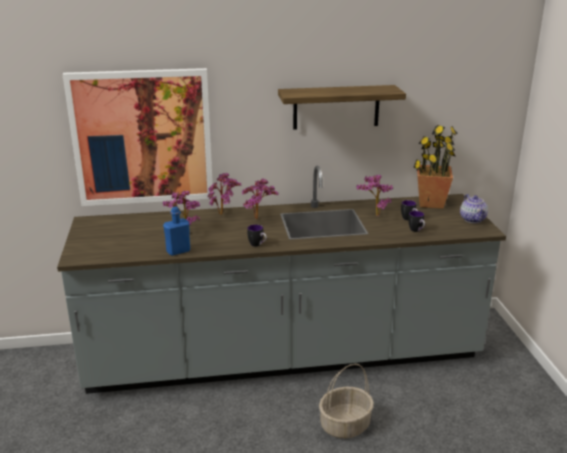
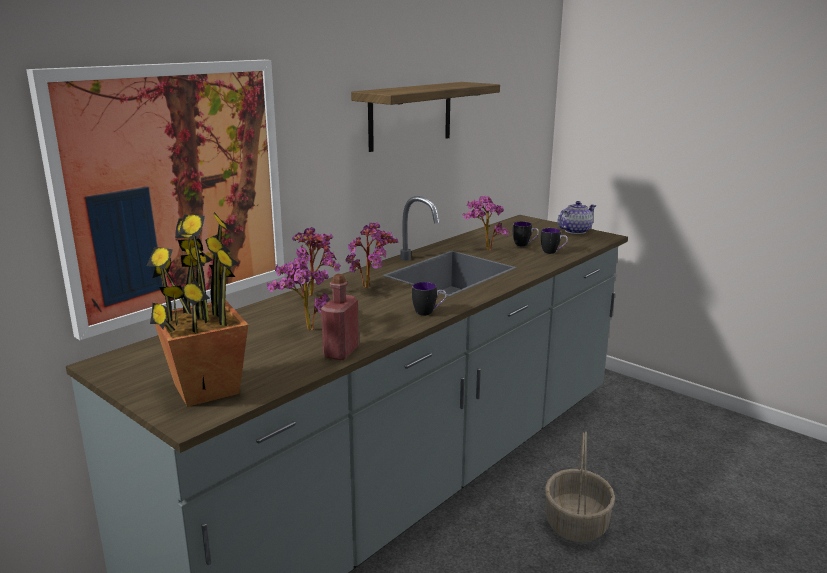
camera: 40 degrees left, 5 degrees down
blue bottle [163,207,190,256] -> red bottle [321,274,359,360]
potted plant [413,125,458,209] -> potted plant moved to [147,212,248,407]
teapot [460,194,488,223] -> teapot turned 75 degrees counterclockwise [557,201,596,234]

